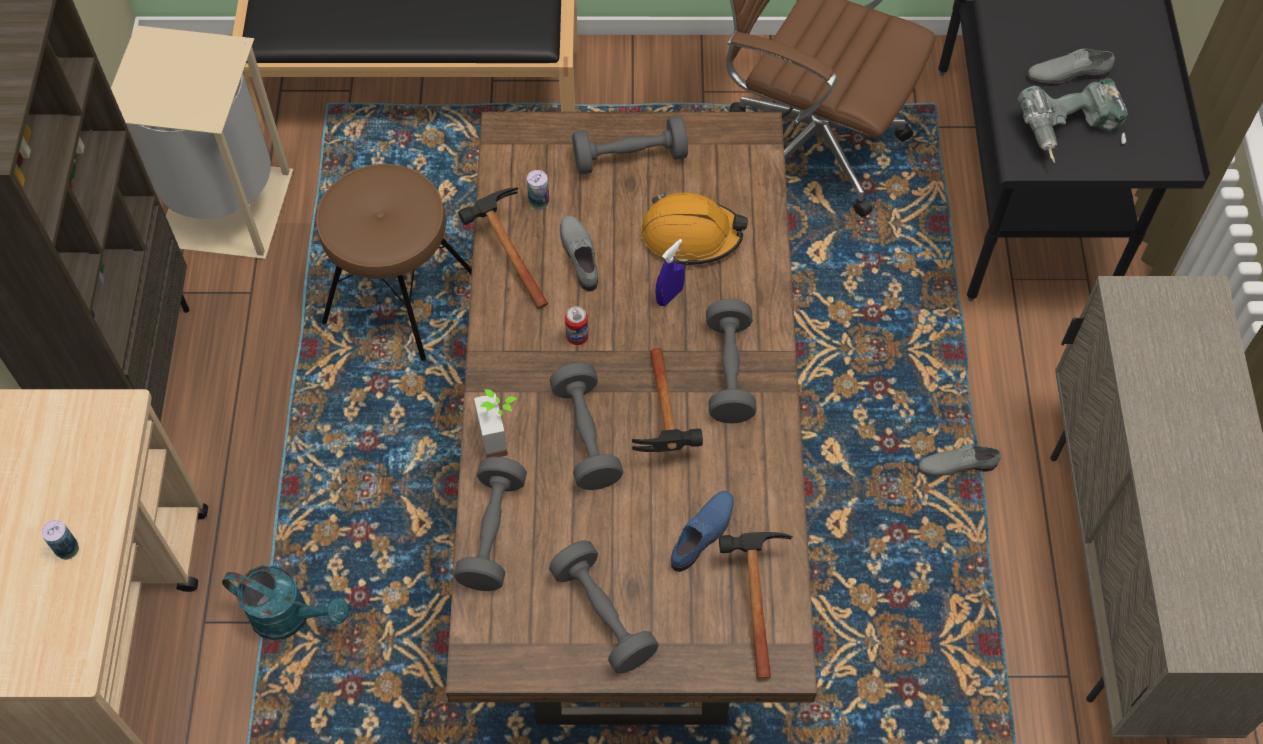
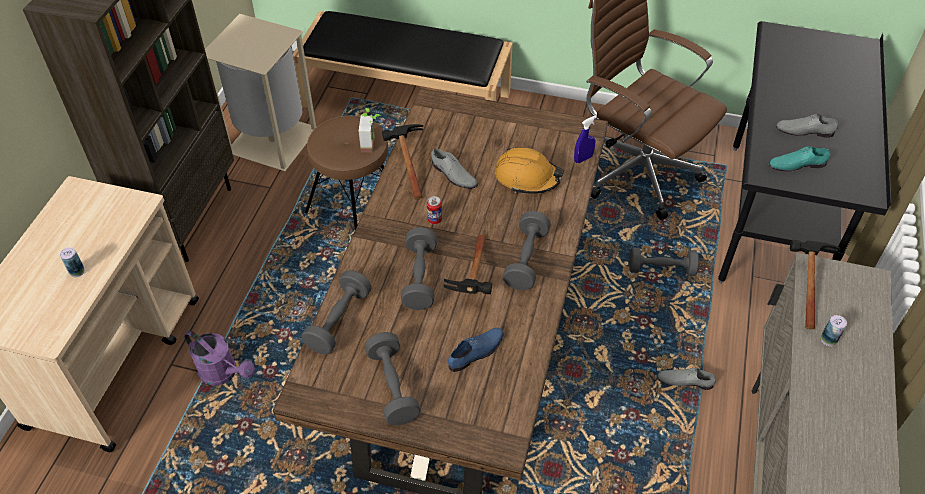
camera: 15 degrees right, 10 degrees down
turquoise watering can [222,565,349,640] -> purple watering can [184,331,255,386]
potted plant [474,389,517,458] -> potted plant moved to [358,108,381,153]
can [527,170,549,210] -> can moved to [821,315,847,346]
grey shoe [560,216,598,291] -> grey shoe turned 135 degrees clockwise [431,148,478,189]
grey dumbbell [572,115,688,174] -> grey dumbbell moved to [629,248,699,276]
blue spray bottle [656,239,685,306] -> blue spray bottle moved to [574,116,597,163]
hammer [719,532,793,679] -> hammer moved to [790,240,841,329]
power drill [1018,79,1127,163] -> turquoise shoe [769,146,830,172]

